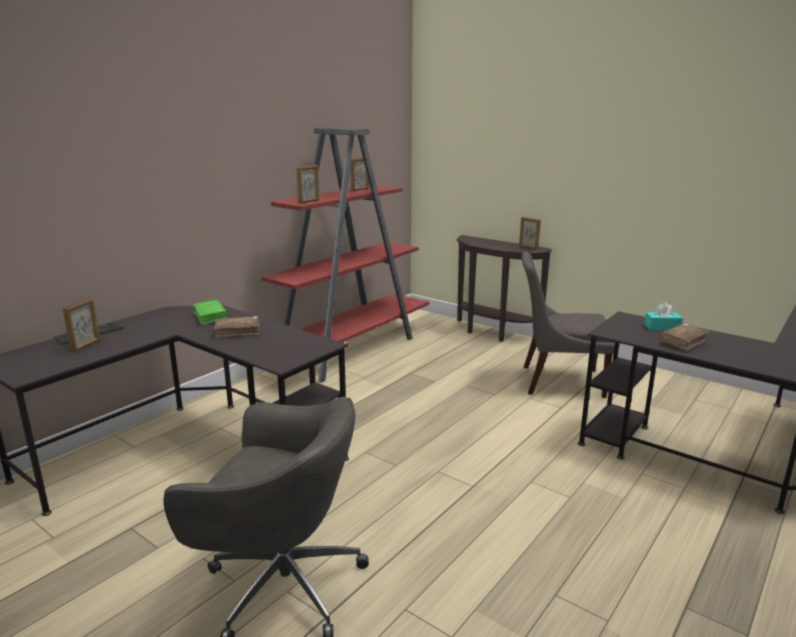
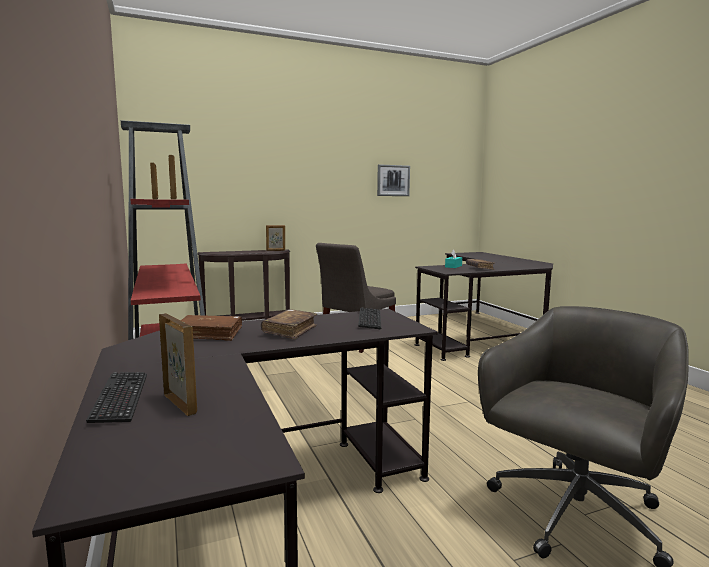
camera: 60 degrees left, 10 degrees down
green book [193,300,228,325] -> brown book [180,315,242,341]
none -> keyboard [358,308,382,329]
none -> picture [377,164,410,196]

